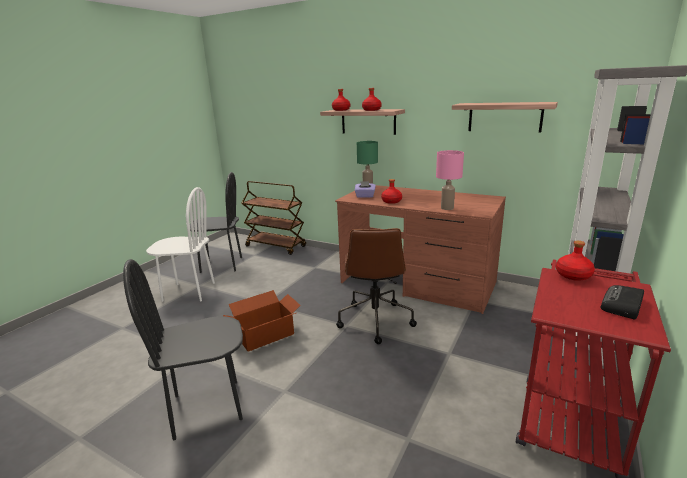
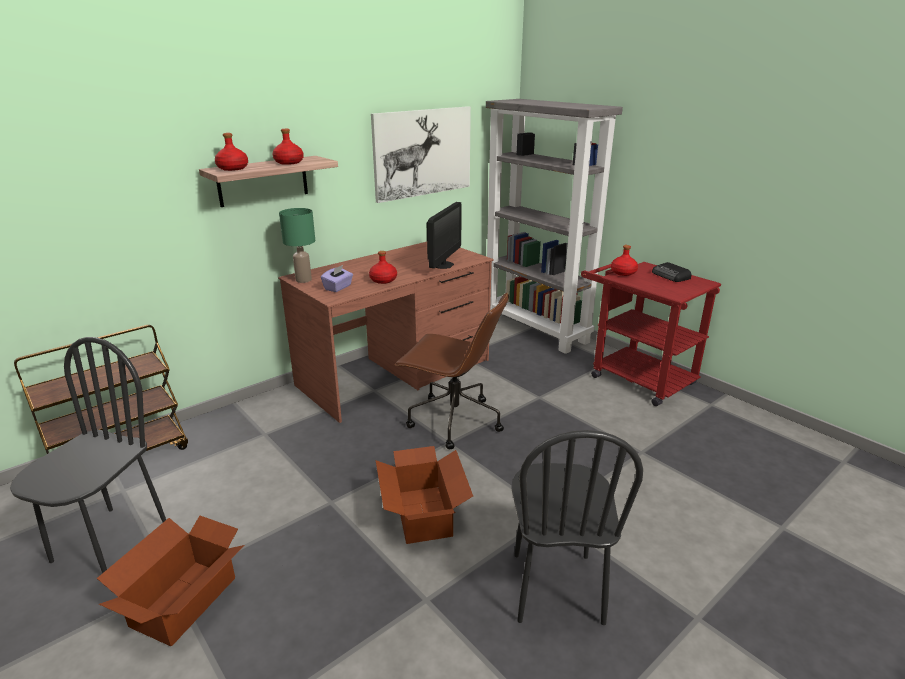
camera: 70 degrees left, 5 degrees up
white chair [146,187,215,302] -> cardboard box [97,516,245,646]
pink table lamp [436,150,464,210] -> monitor [427,202,462,269]
shelf [452,102,558,132] -> picture [371,106,471,203]

